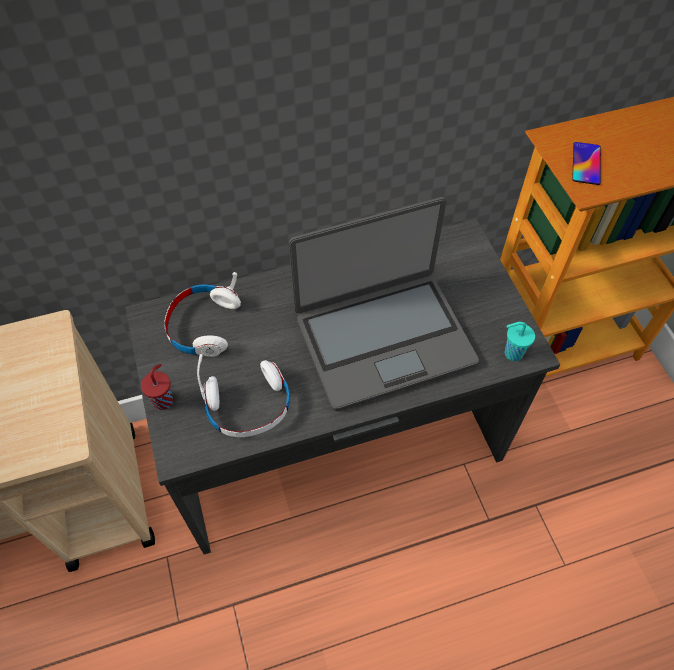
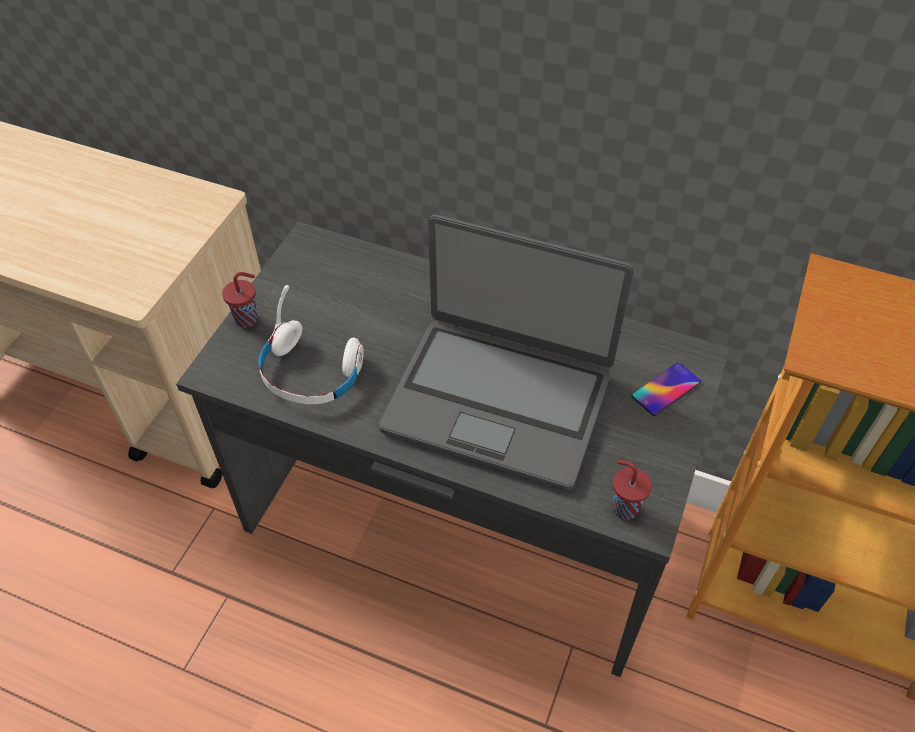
camera: 40 degrees right, 5 degrees down
white headphones [164,272,241,357] -> none
turquoise cup [505,322,535,361] -> red cup [612,460,652,520]
phone [572,142,601,185] -> phone moved to [632,362,701,416]

